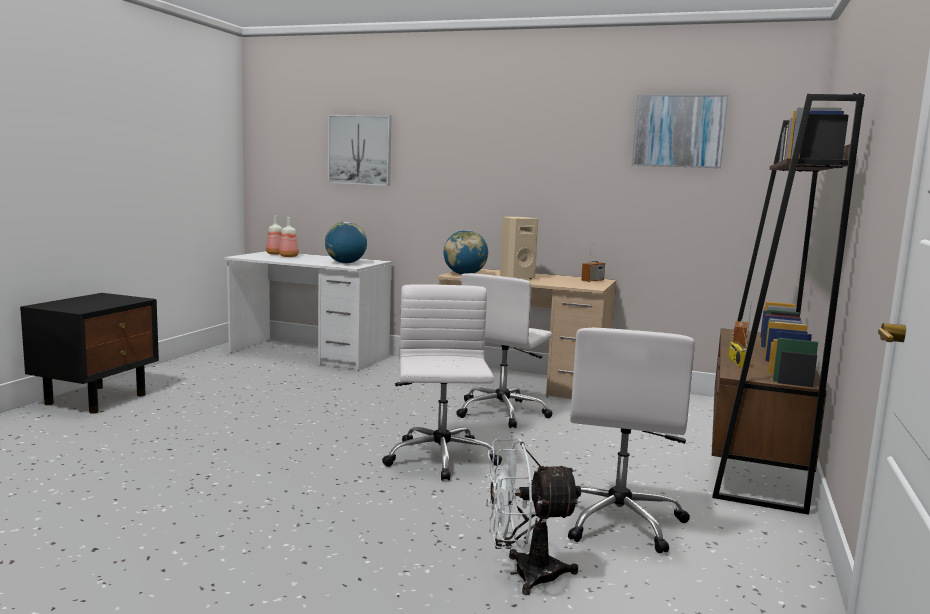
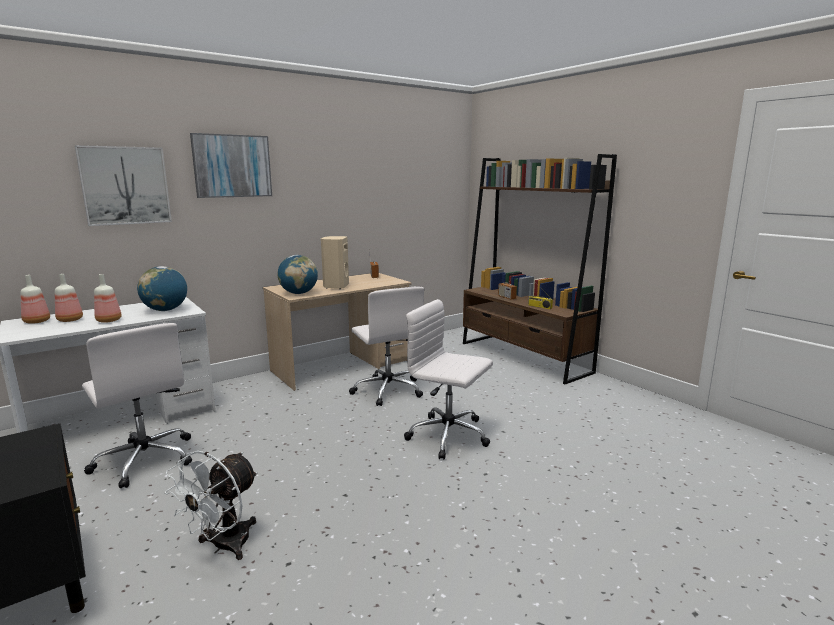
camera: 55 degrees left, 5 degrees up
white fan [486,439,582,595] -> white fan moved to [165,451,258,560]
white office chair [568,328,695,554] -> white office chair moved to [82,323,192,488]
picture [632,95,728,168] -> picture moved to [190,133,272,198]
none -> bottle [94,274,122,323]

